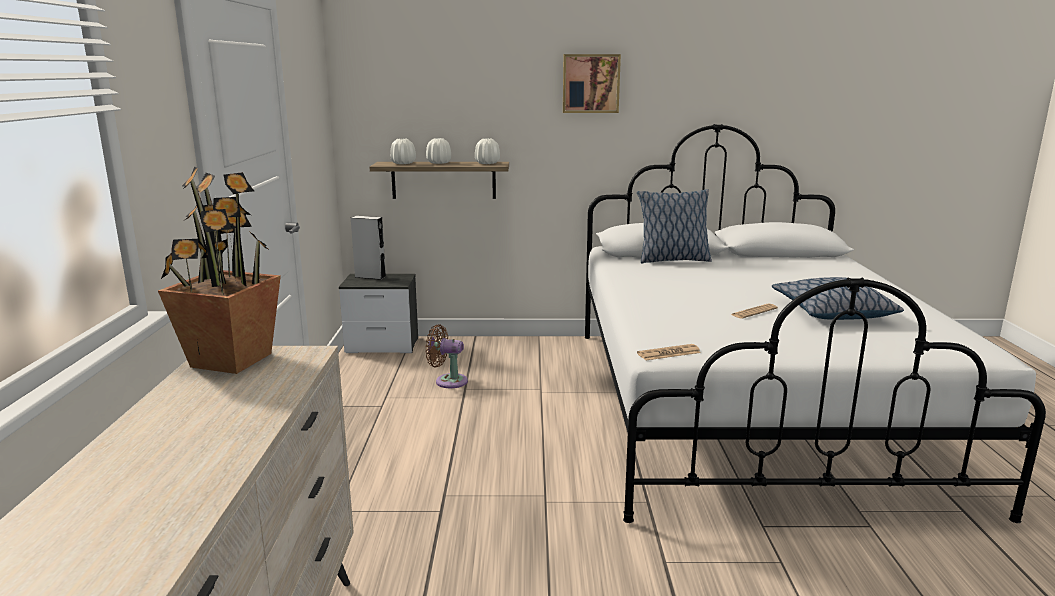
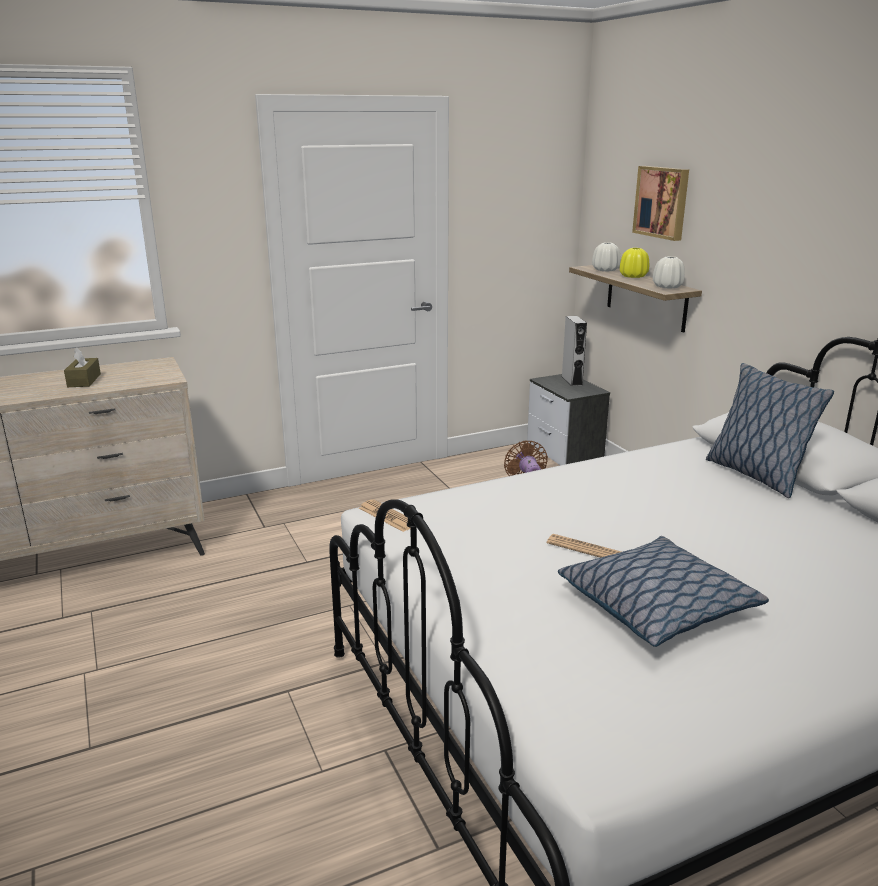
camera: 65 degrees right, 5 degrees up
potted plant [158,167,281,374] -> none
white vase [426,138,451,164] -> yellow vase [620,248,649,278]
picture [563,54,621,113] -> picture moved to [632,166,689,241]
none -> brown tissue box [64,347,101,387]

